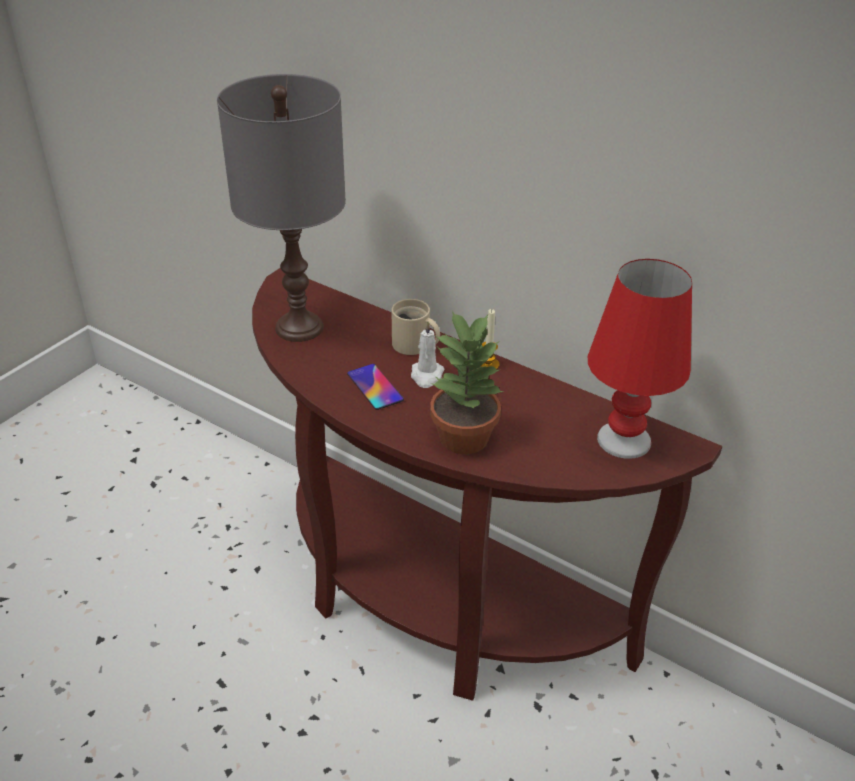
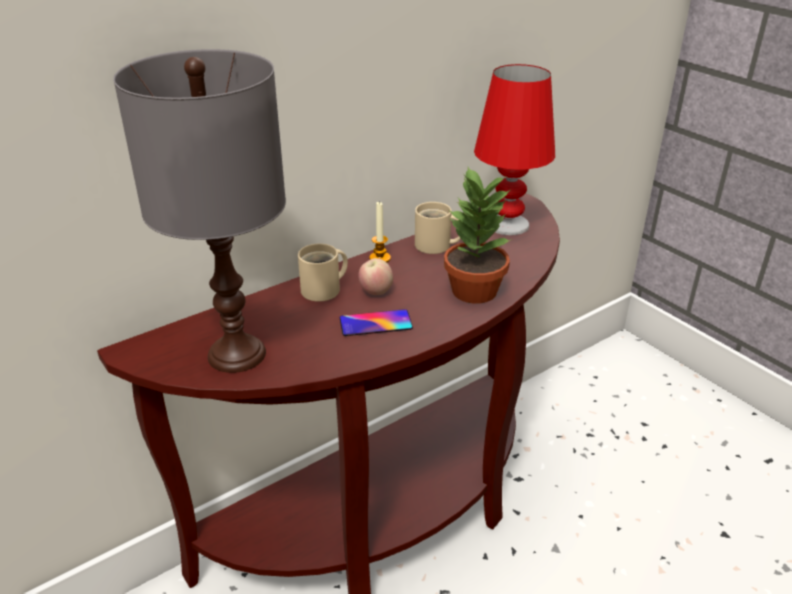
camera: 70 degrees left, 5 degrees down
white candle [411,321,445,388] -> apple [359,258,393,295]
none -> beige mug [415,202,461,254]

